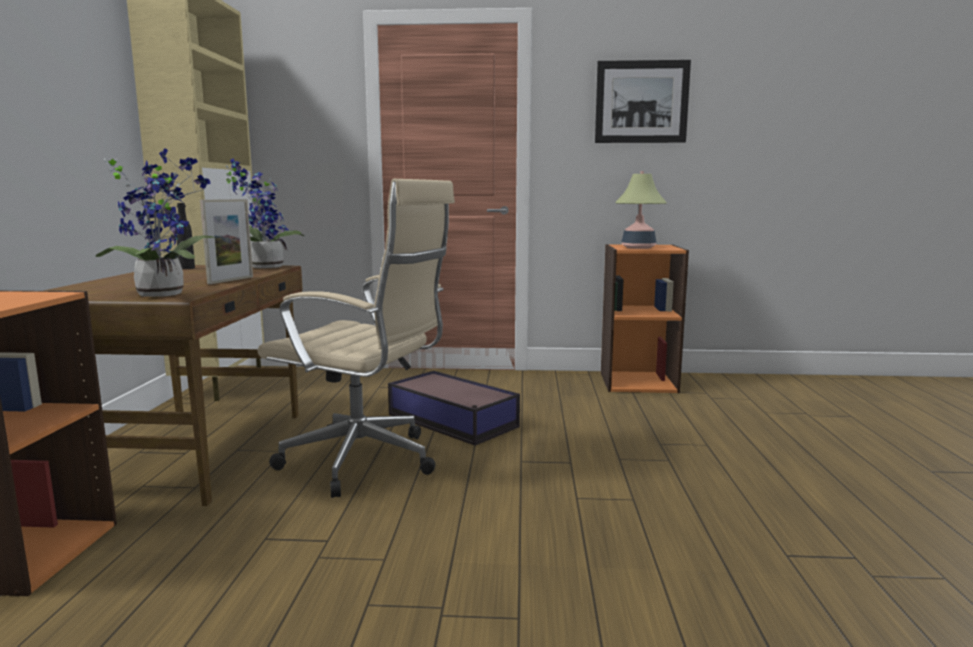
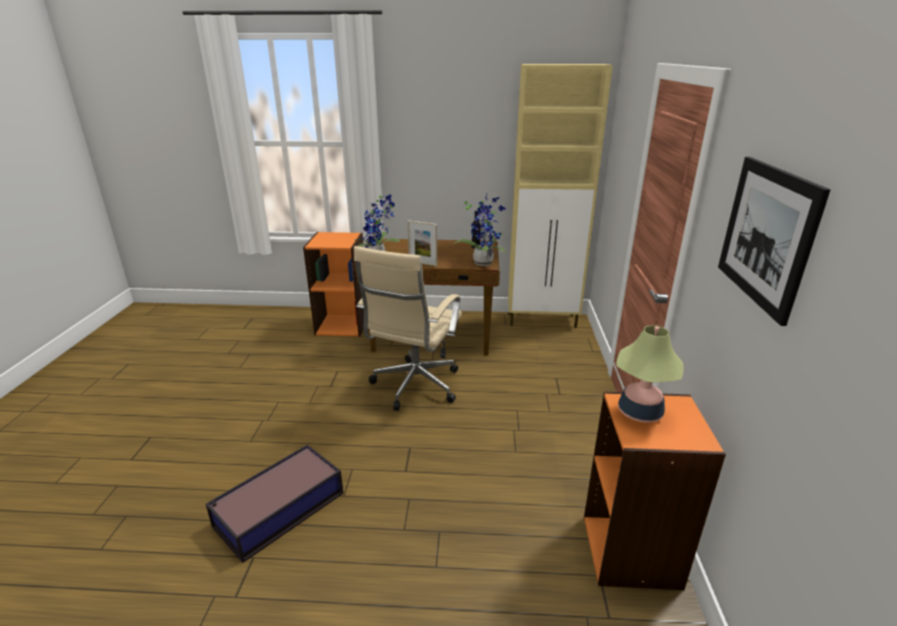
camera: 90 degrees right, 15 degrees up
storage box [388,371,520,445] -> storage box moved to [206,444,343,563]

